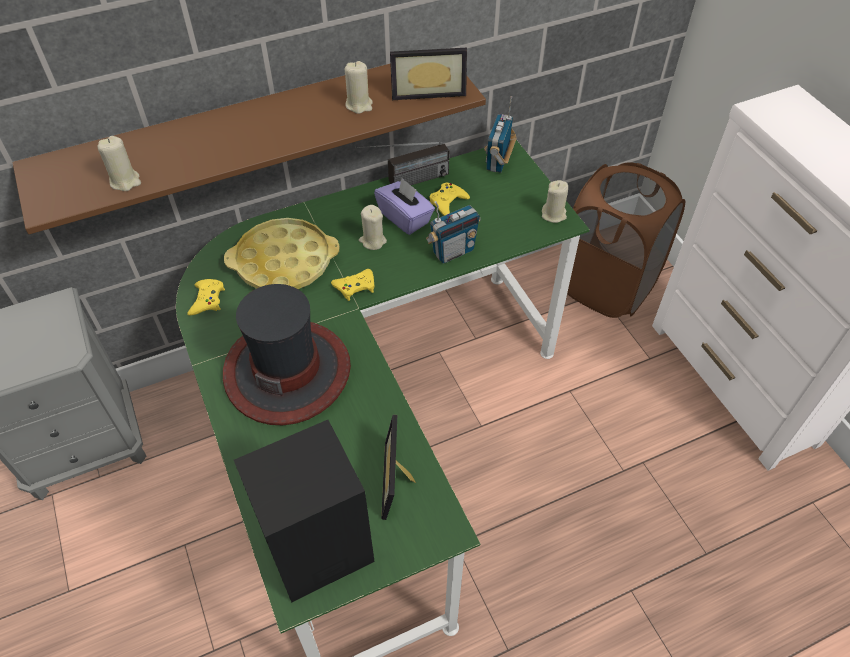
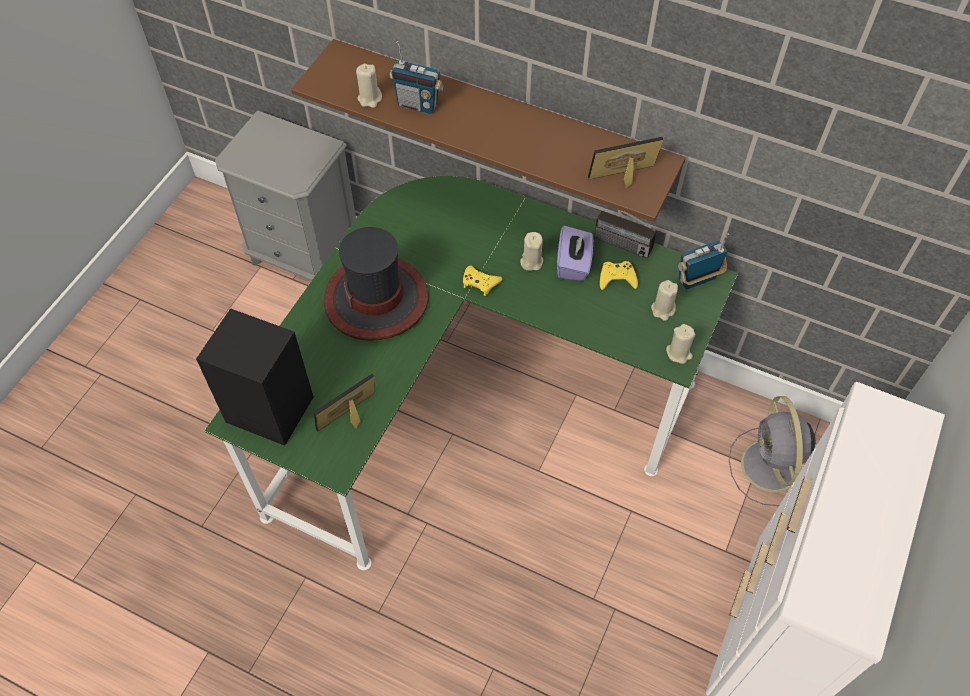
camera: 50 degrees right, 5 degrees up
yellow game controller [187,279,225,316] -> none
yellow tray [224,218,339,289] -> none
beige candle [345,61,373,114] -> beige candle moved to [651,280,678,321]
picture frame [390,48,467,100] -> picture frame turned 120 degrees clockwise [588,137,663,188]
radio [426,201,481,264] -> radio moved to [390,41,444,114]
brown laundry basket [567,162,685,318] -> grey fan [729,396,816,506]

